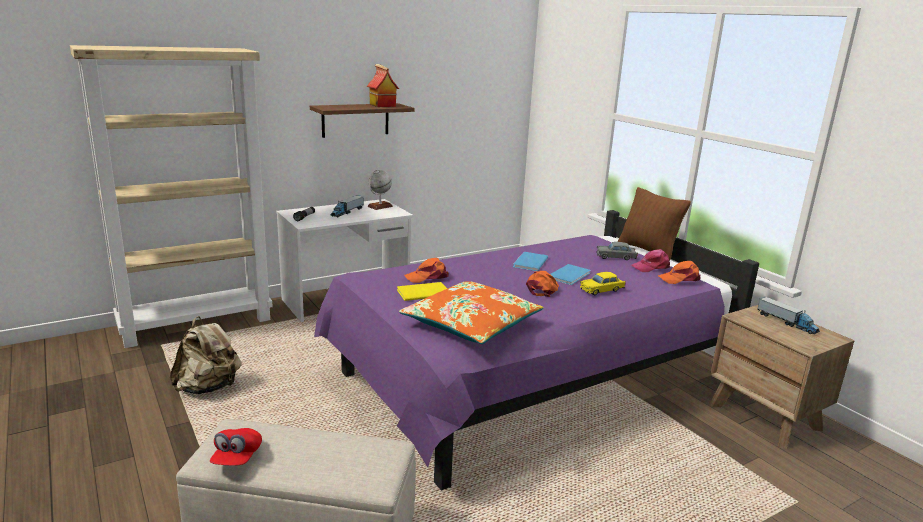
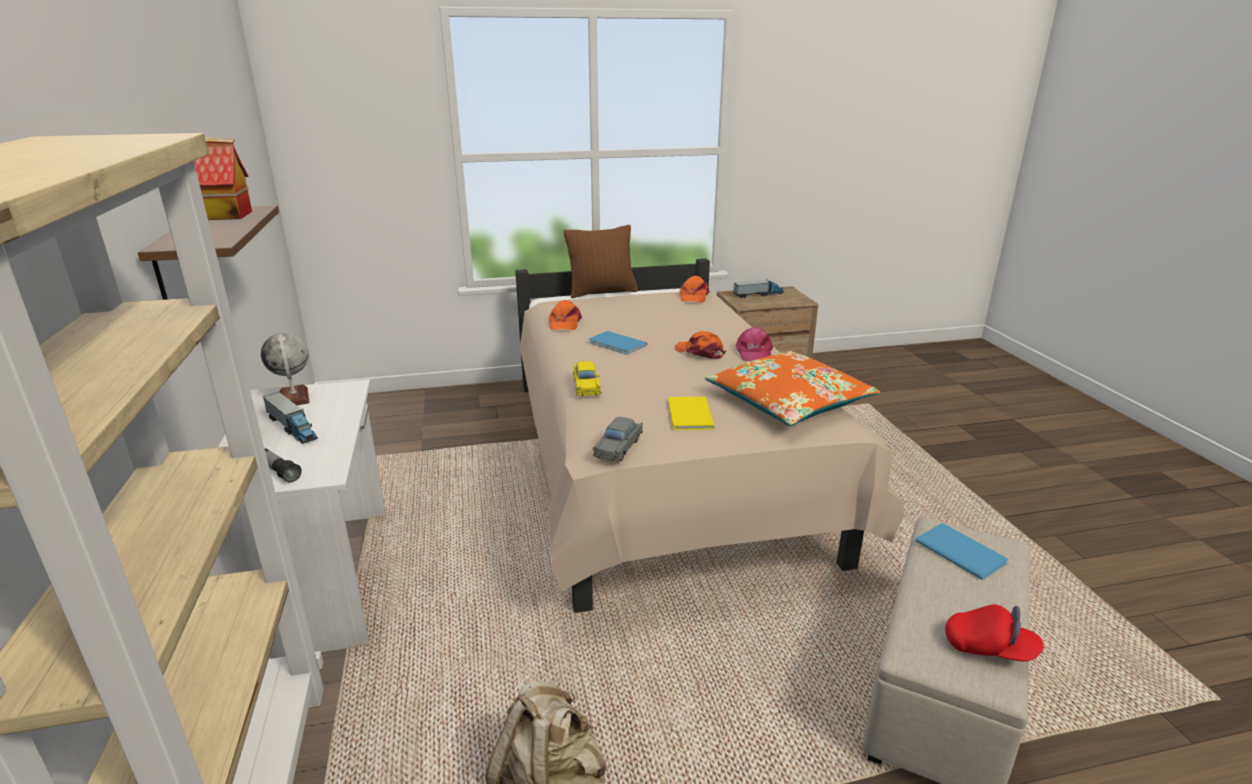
camera: 70 degrees left, 5 degrees up
purple bed [314,210,759,490] -> beige bed [515,258,904,613]
orange cap [404,258,449,283] -> orange cap moved to [549,300,582,330]
blue book [550,264,591,285] -> blue book moved to [915,523,1008,580]
yellow toy car [580,272,626,295] -> yellow toy car moved to [573,361,601,396]
grey toy car [596,242,638,260] -> grey toy car moved to [593,417,643,462]
pink cap [631,249,670,272] -> pink cap moved to [736,327,773,361]

